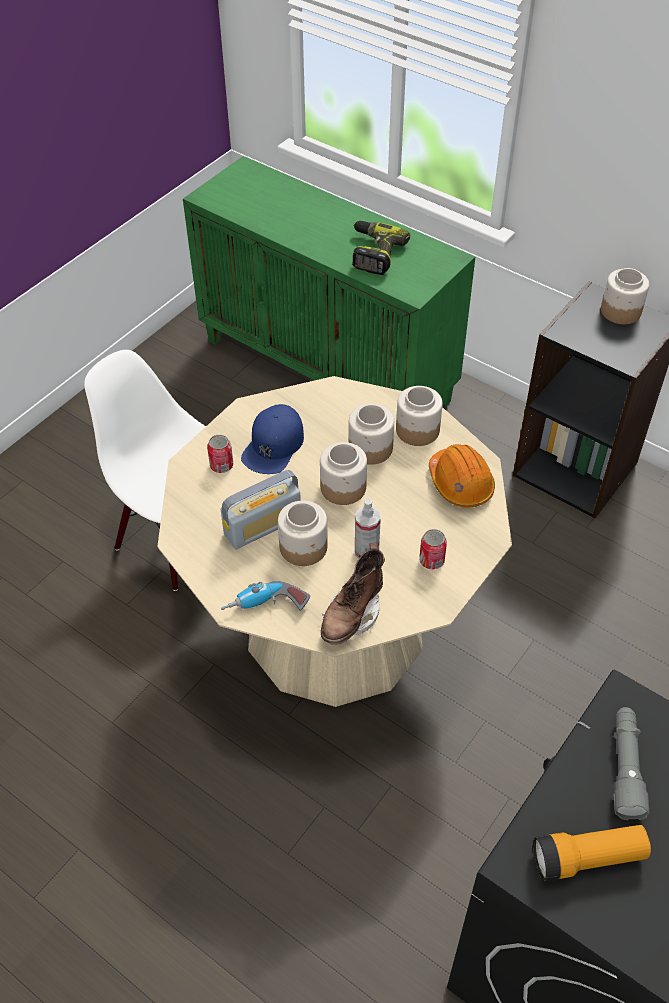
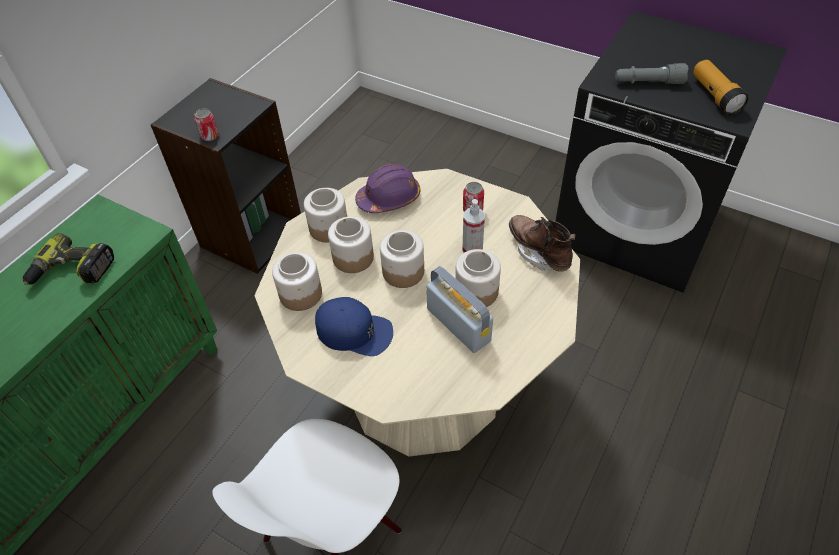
camera: 95 degrees left, 0 degrees up
can [207,435,233,473] -> can moved to [194,109,219,141]
power drill [221,581,310,611] -> none
brown boot [321,543,385,645] -> brown boot turned 150 degrees counterclockwise [509,215,576,271]
orange hard hat [429,444,495,508] -> purple hard hat [355,163,420,213]
jar [601,268,649,324] -> jar moved to [272,252,322,311]

